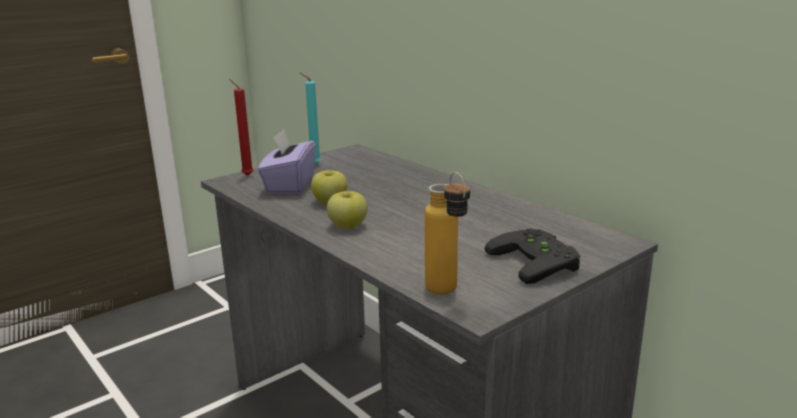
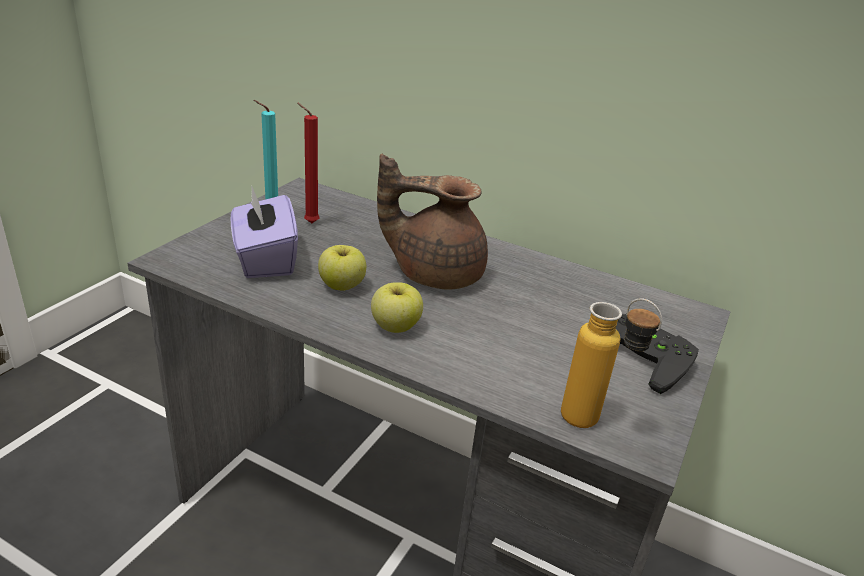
camera: 25 degrees left, 10 degrees up
red candle [229,79,254,176] -> red candle moved to [297,102,319,223]
none -> brown teapot [377,153,488,290]

